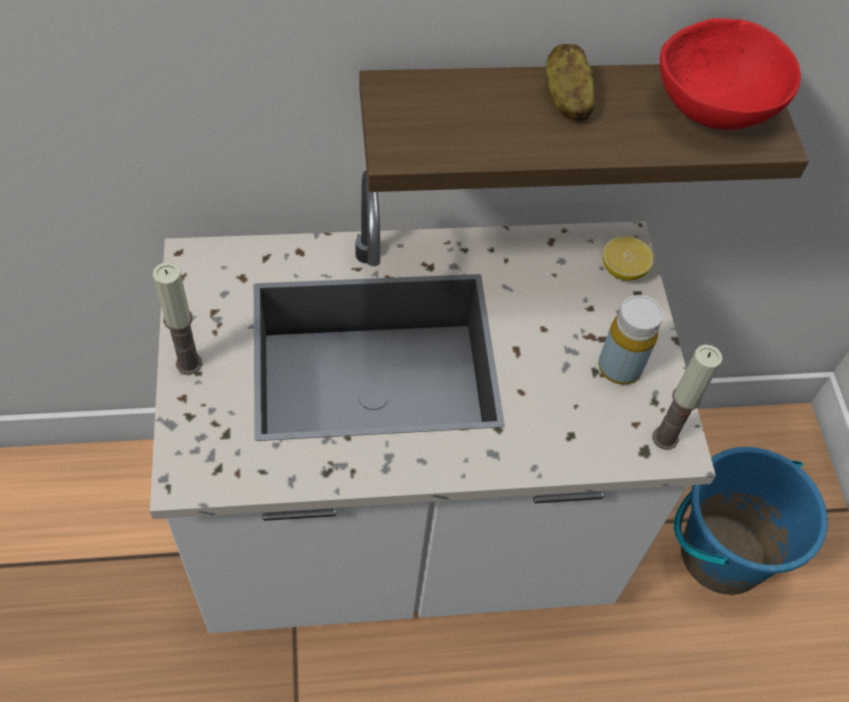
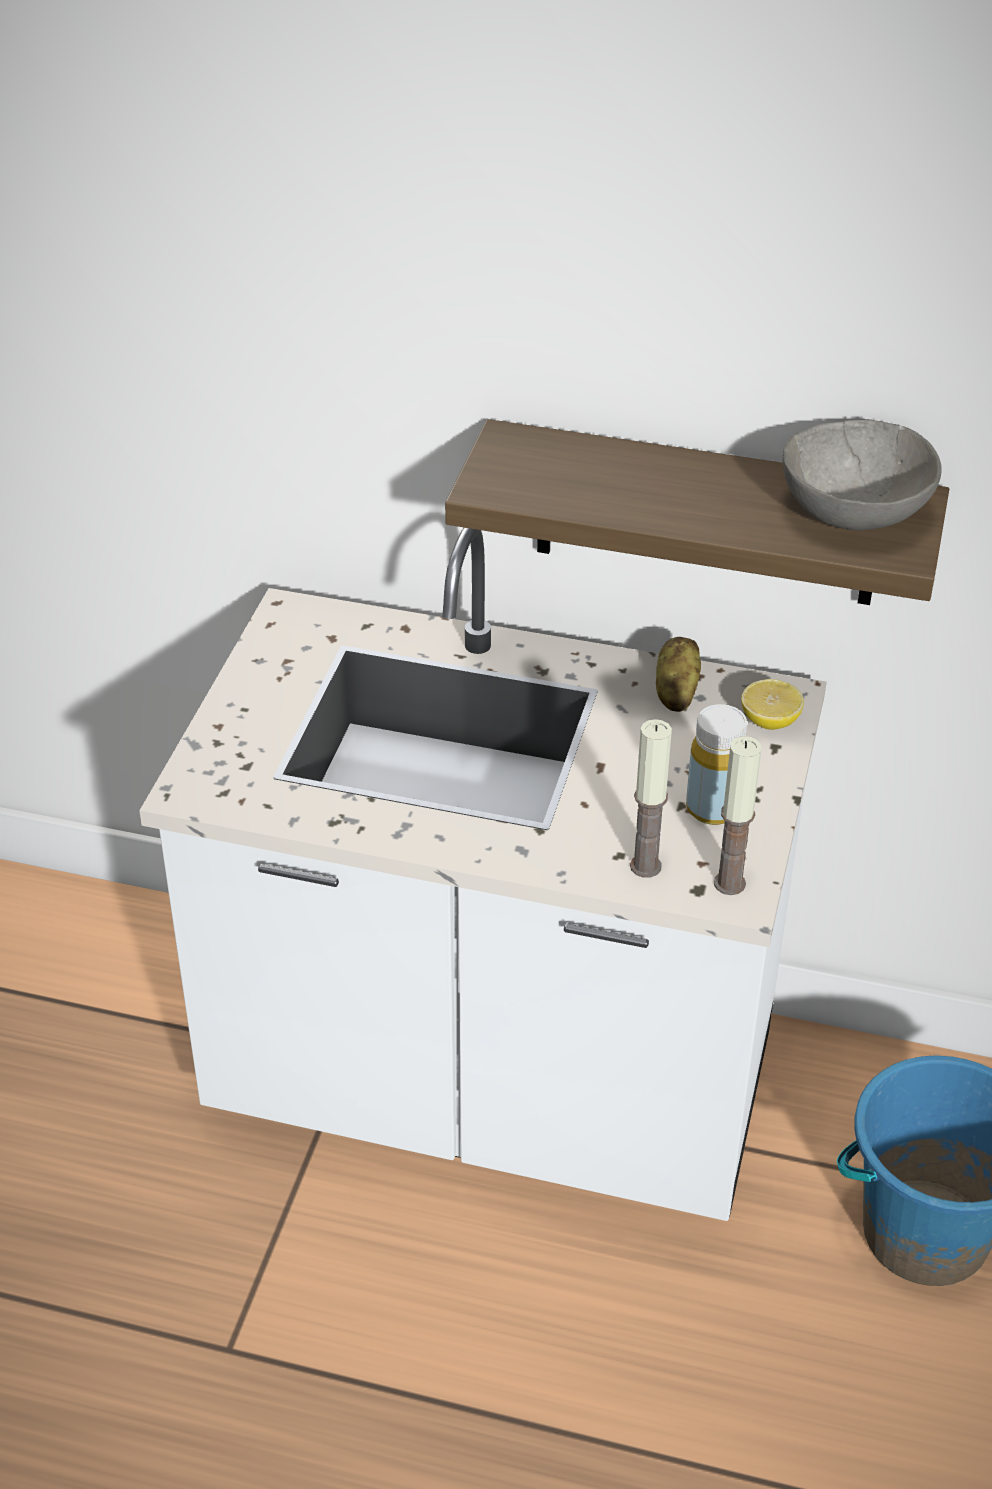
camera: 25 degrees right, 15 degrees down
candle [153,262,202,375] -> candle moved to [630,719,672,878]
potato [546,44,595,120] -> potato moved to [656,637,701,712]
red bowl [660,18,801,130] -> grey bowl [783,419,942,530]

